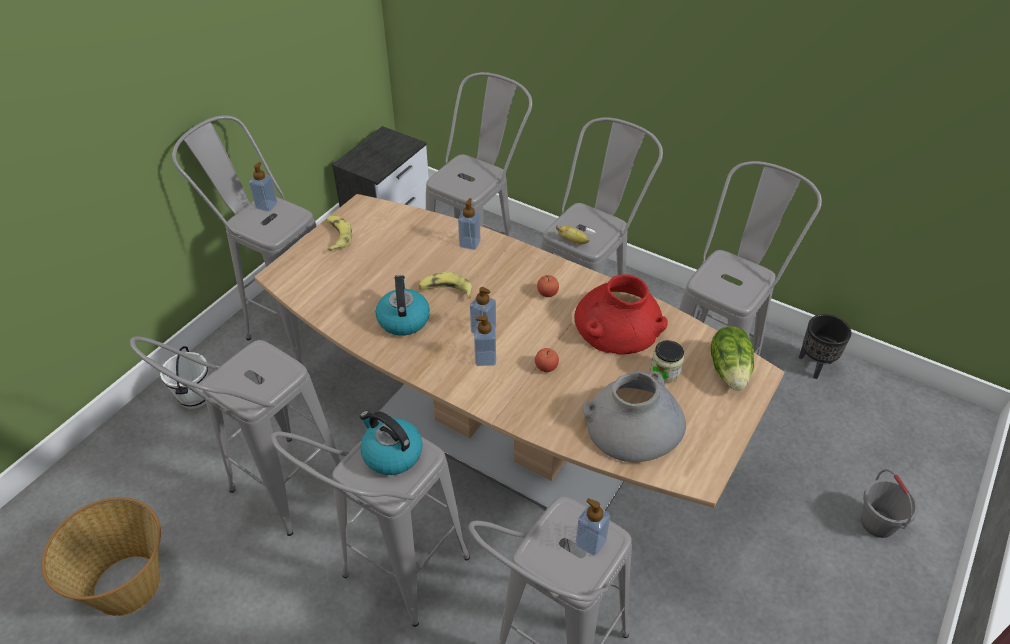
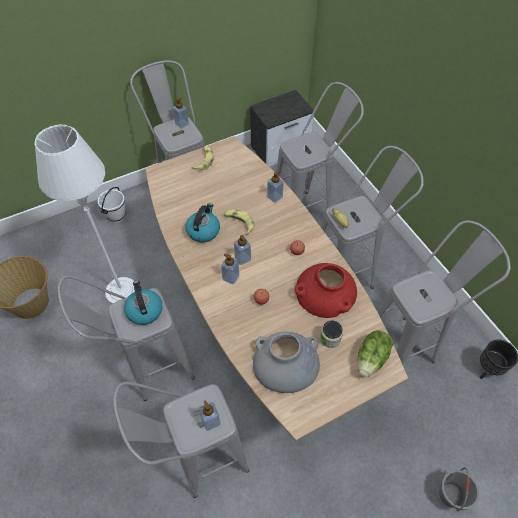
camera: 30 degrees right, 10 degrees up
grey stool [130,336,341,536] -> white floor lamp [34,125,135,304]

